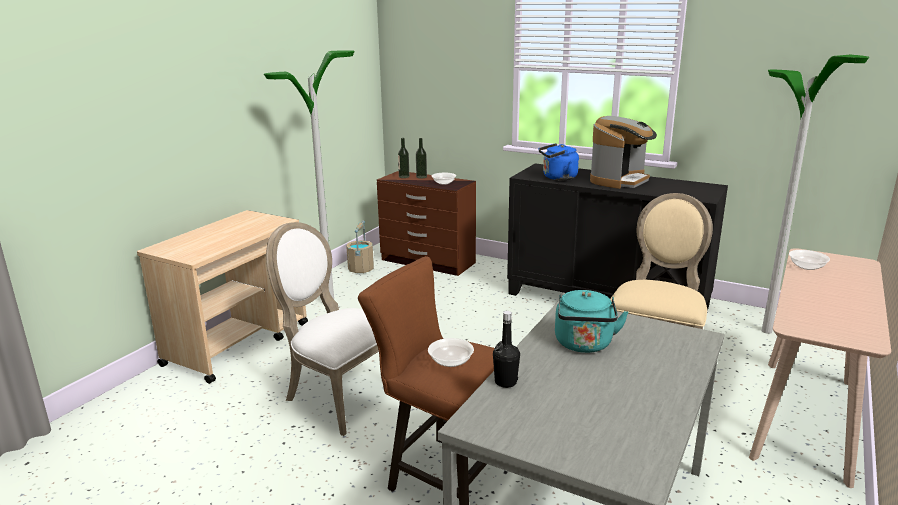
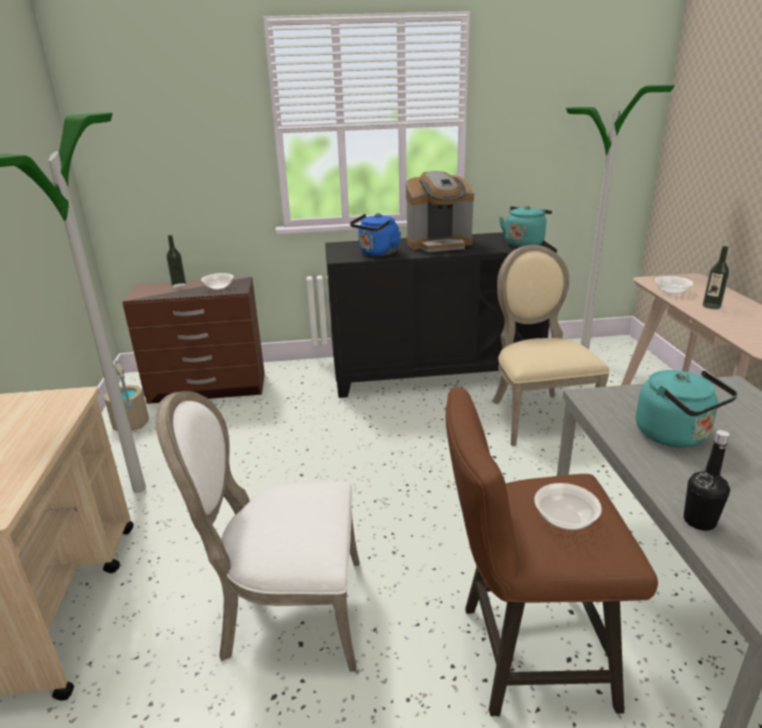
camera: 35 degrees left, 5 degrees up
bottle [398,138,410,178] -> bottle moved to [703,246,729,309]
coffee machine [590,116,657,189] -> coffee machine turned 75 degrees clockwise [406,171,474,252]
none -> turquoise kettle [499,205,552,247]

